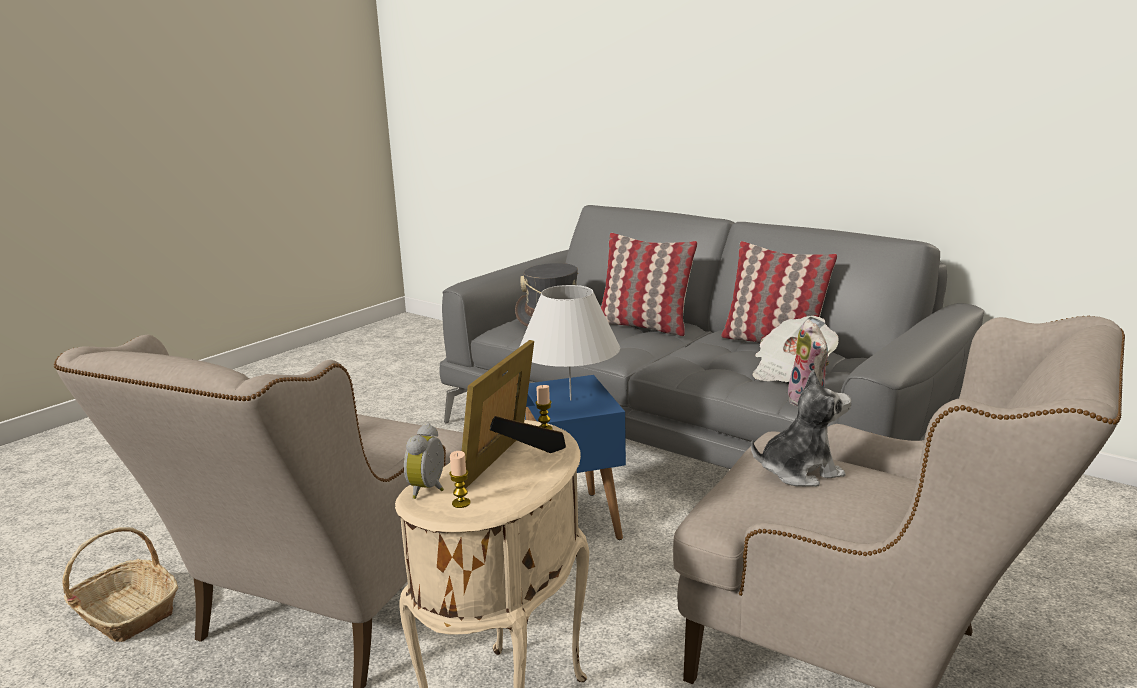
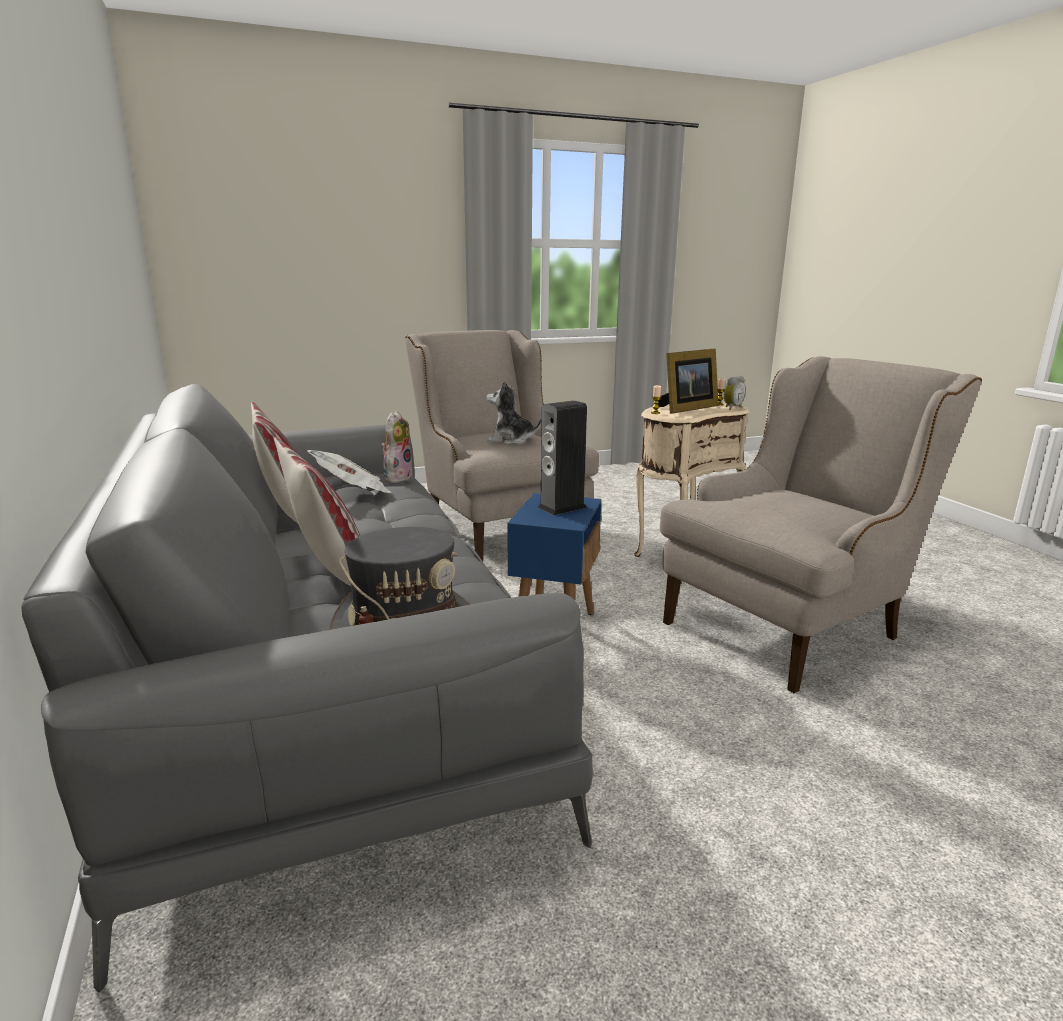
camera: 150 degrees left, 0 degrees up
basket [62,527,178,642] -> none
white table lamp [520,285,620,400] -> speaker [537,400,587,515]

